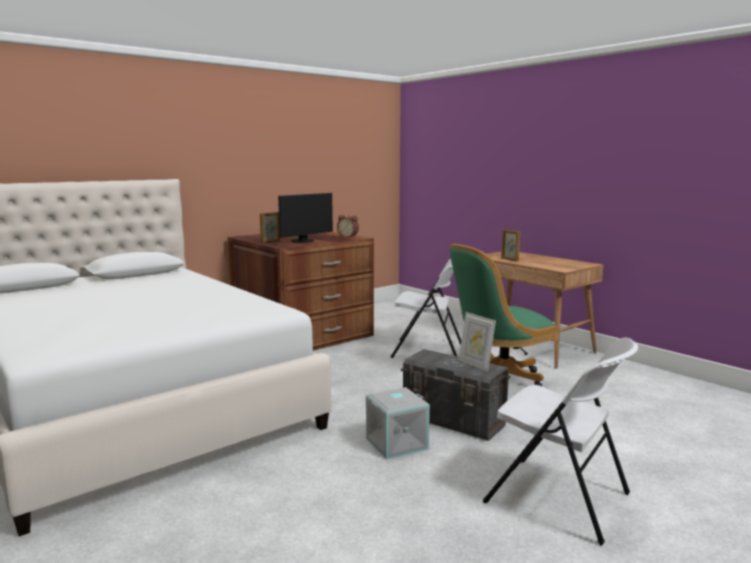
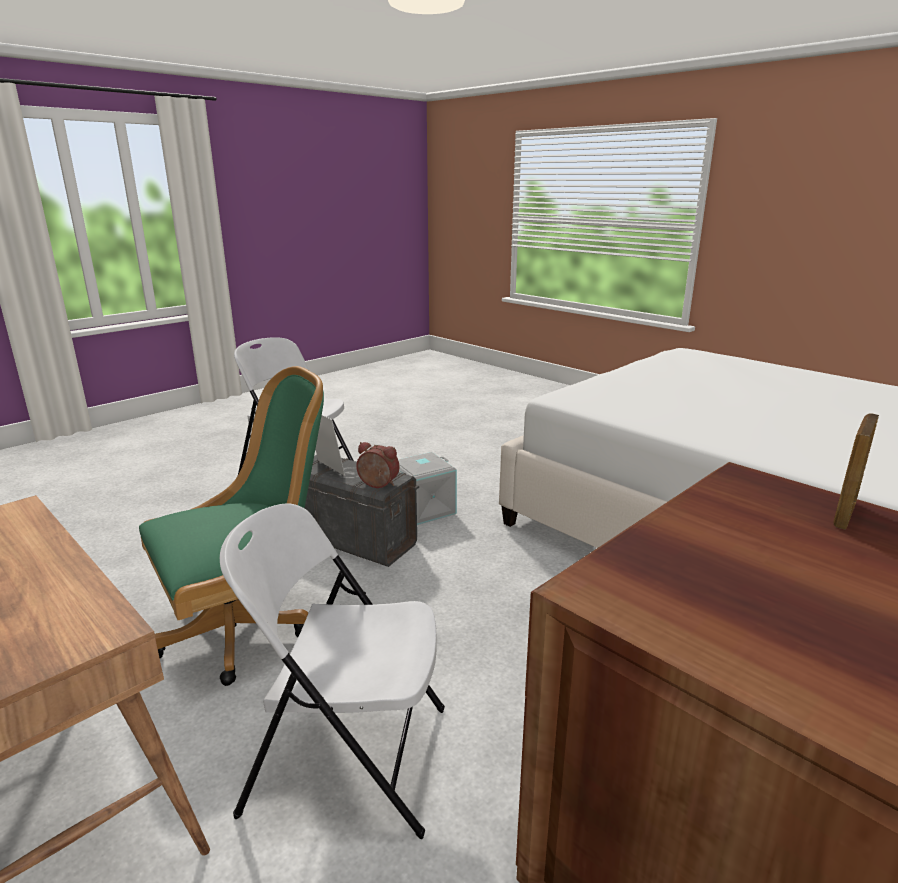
camera: 175 degrees right, 10 degrees up
monitor [278,193,333,243] -> none
alarm clock [337,215,359,238] -> alarm clock moved to [356,442,399,488]
picture frame [501,229,520,262] -> none

